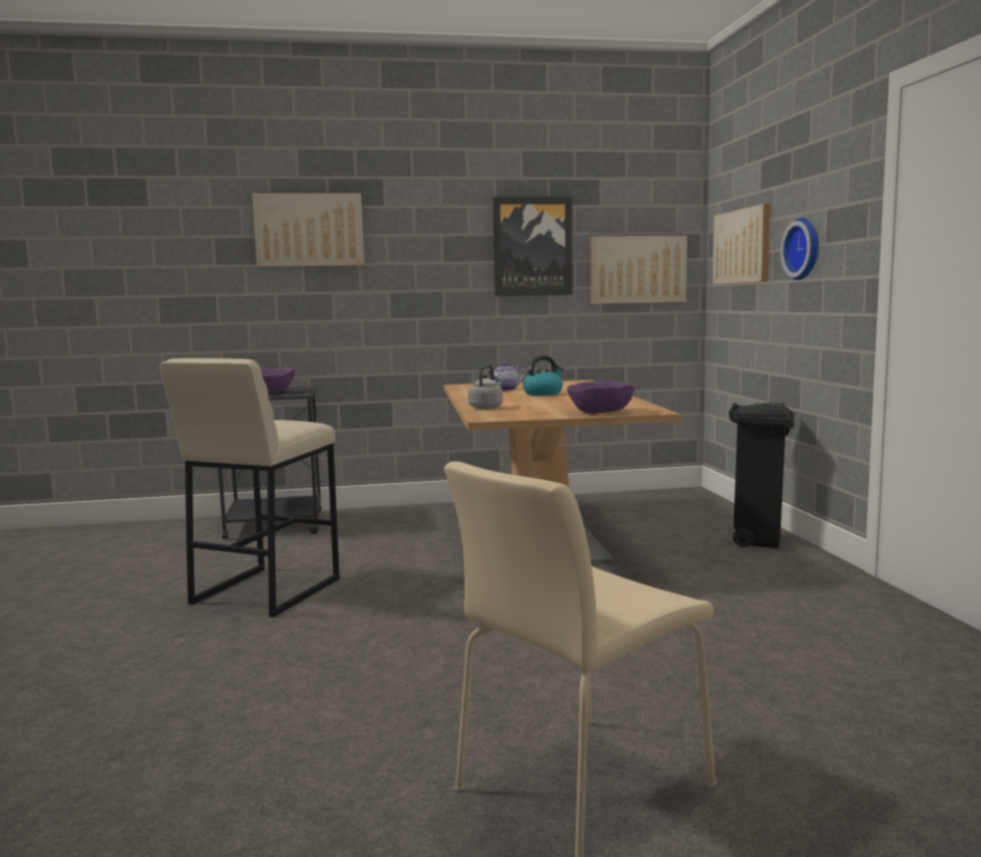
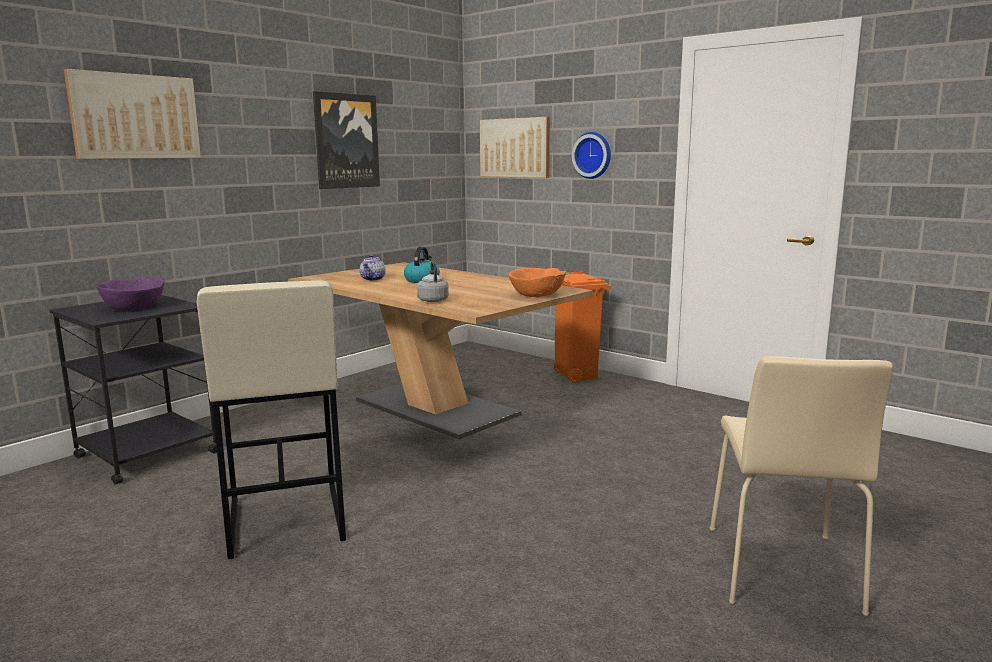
camera: 40 degrees left, 5 degrees up
purple bowl [567,381,636,414] -> orange bowl [508,268,566,297]
picture [591,236,687,304] -> none
black trash can [729,403,794,548] -> orange trash can [554,272,610,383]

